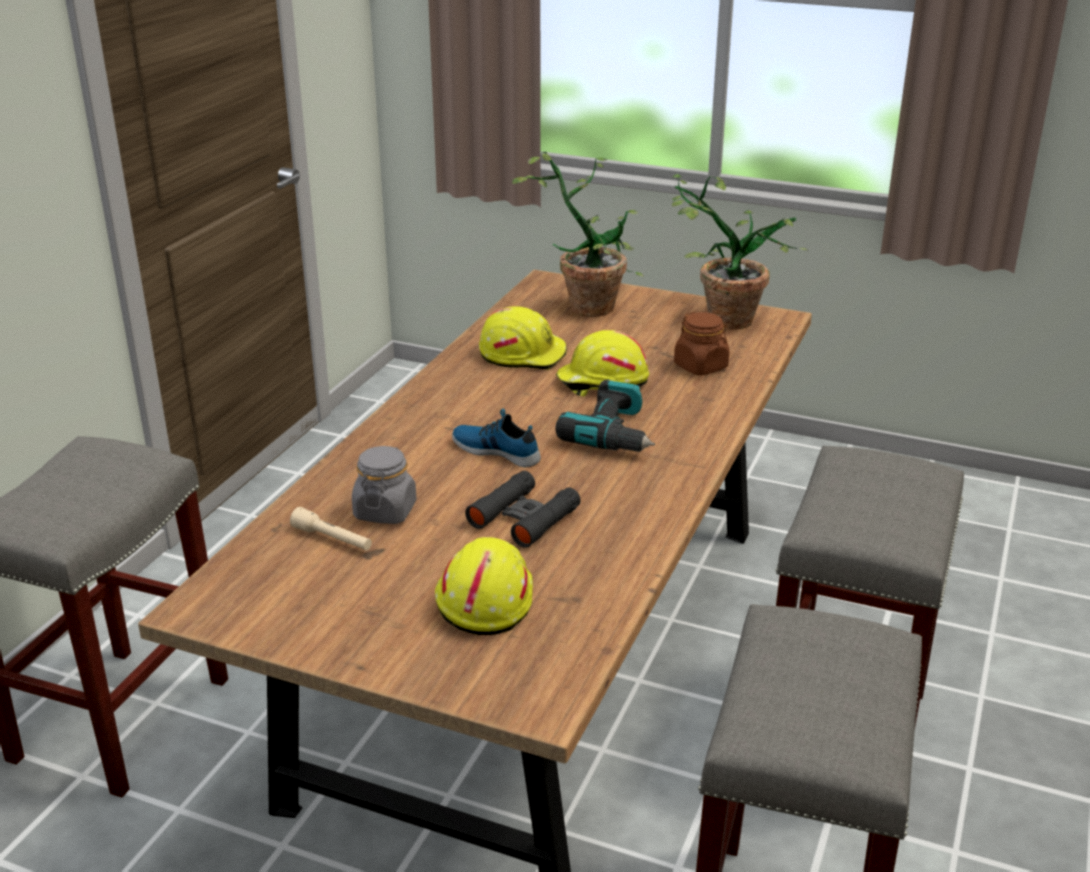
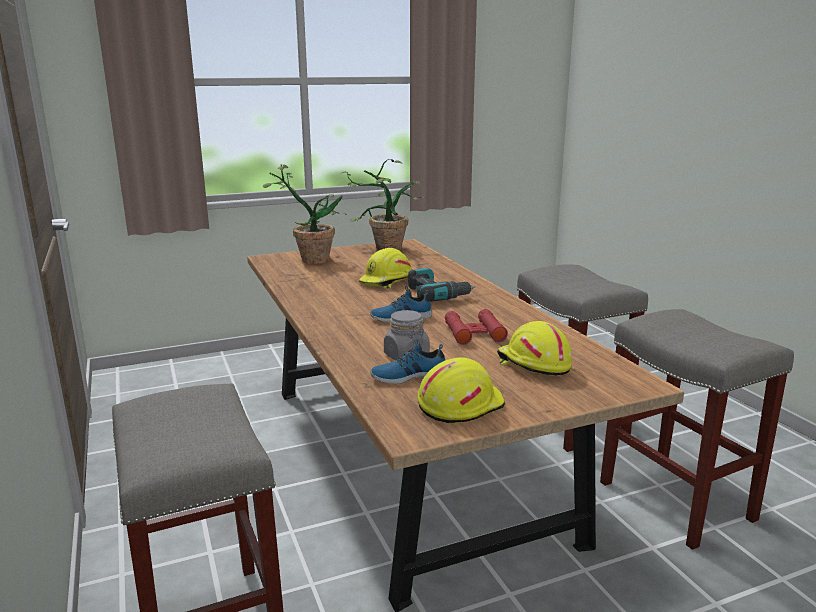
camera: 45 degrees left, 10 degrees down
beige flashlight [290,507,372,550] -> shoe [370,339,445,384]
black binoculars [465,471,581,548] -> red binoculars [445,309,508,344]
yellow hard hat [479,306,567,370] -> yellow hard hat moved to [417,357,505,423]
brown jar [674,312,729,375] -> none

